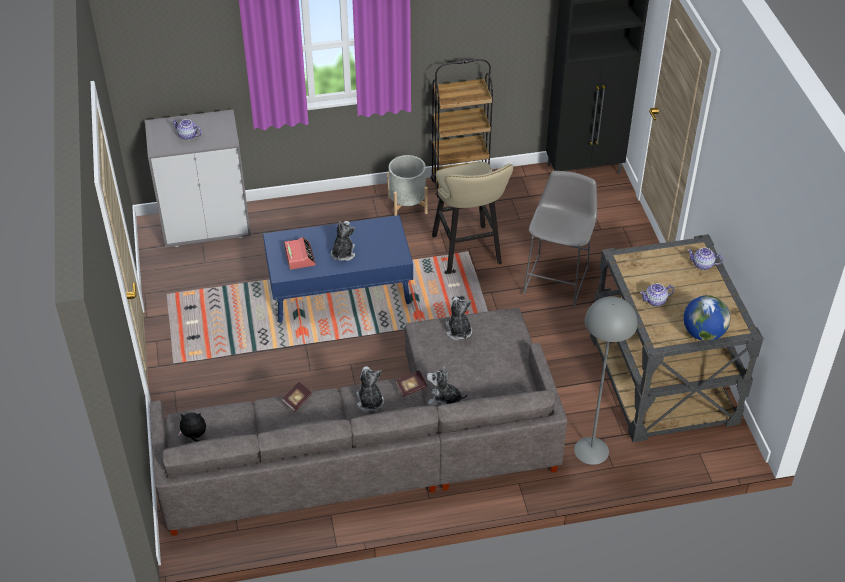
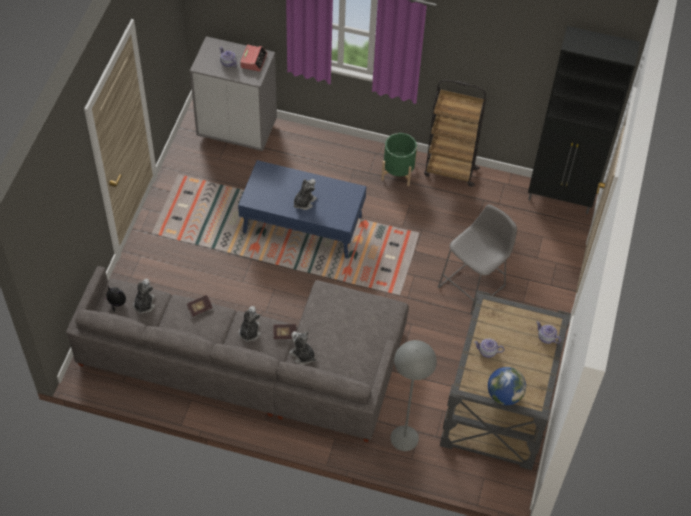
camera: 25 degrees right, 10 degrees up
alarm clock [284,237,316,270] -> alarm clock moved to [240,45,267,72]
grey planter [387,155,428,216] -> green planter [381,133,417,186]
beige stool [432,162,514,274] -> none
plush toy [446,297,472,340] -> plush toy moved to [133,278,155,314]

